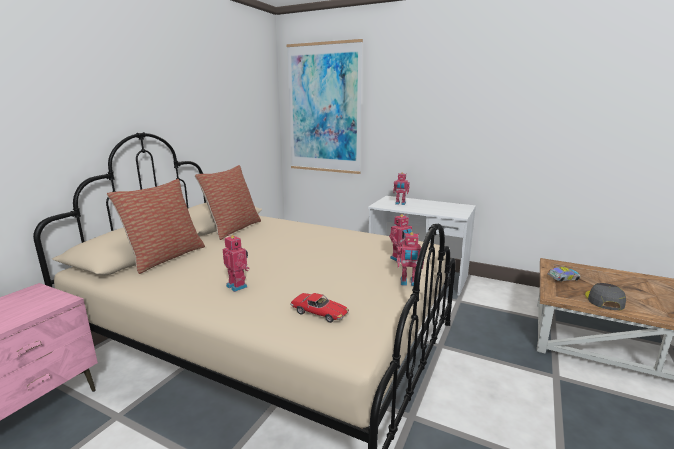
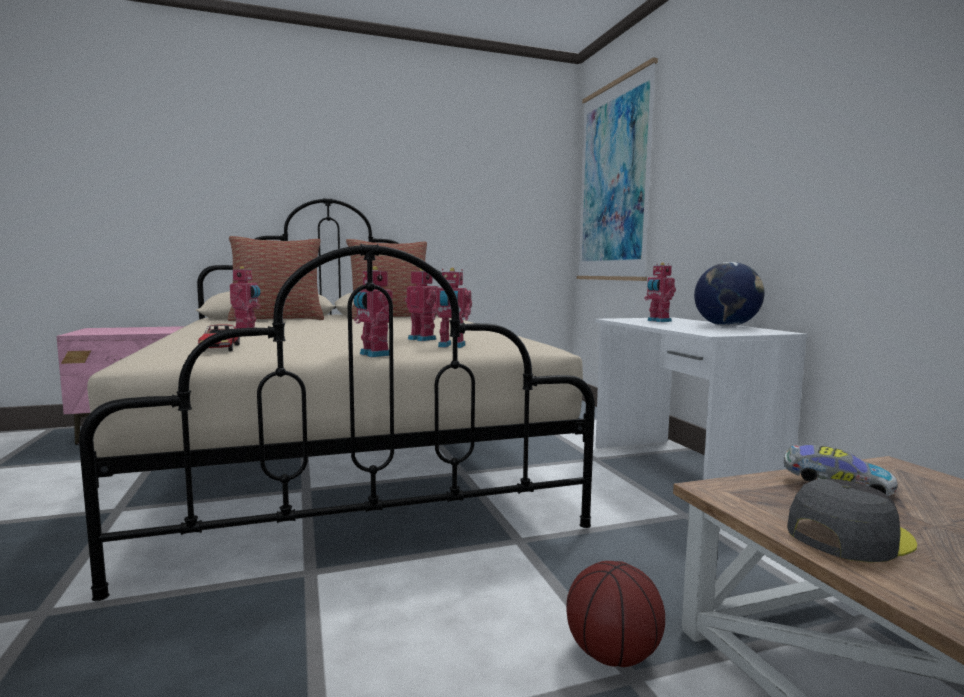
camera: 45 degrees right, 10 degrees down
none -> toy robot [405,269,438,341]
none -> basketball [566,561,665,667]
none -> globe [694,262,764,327]

